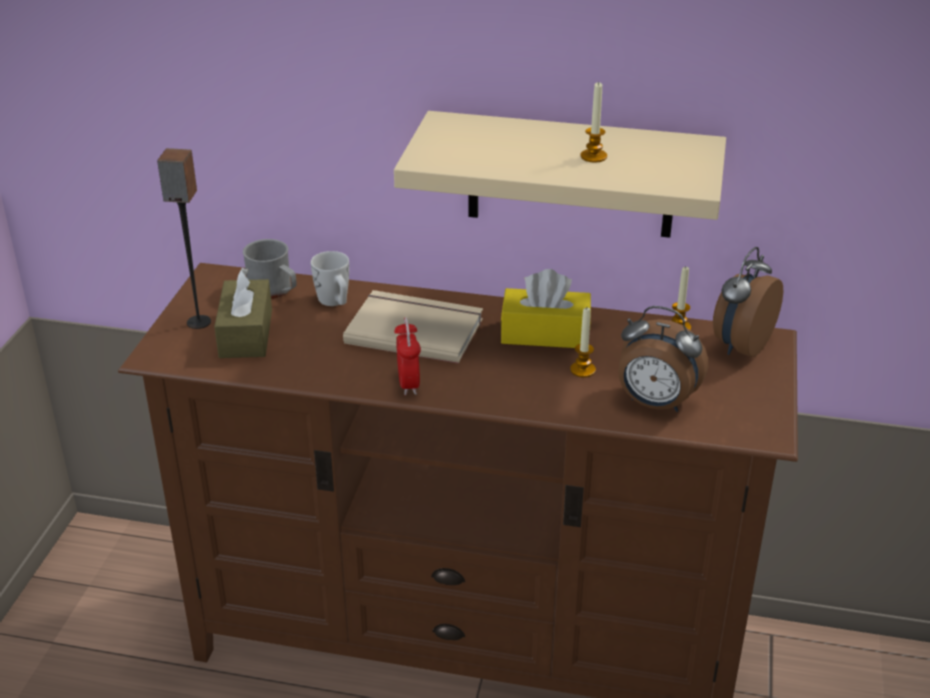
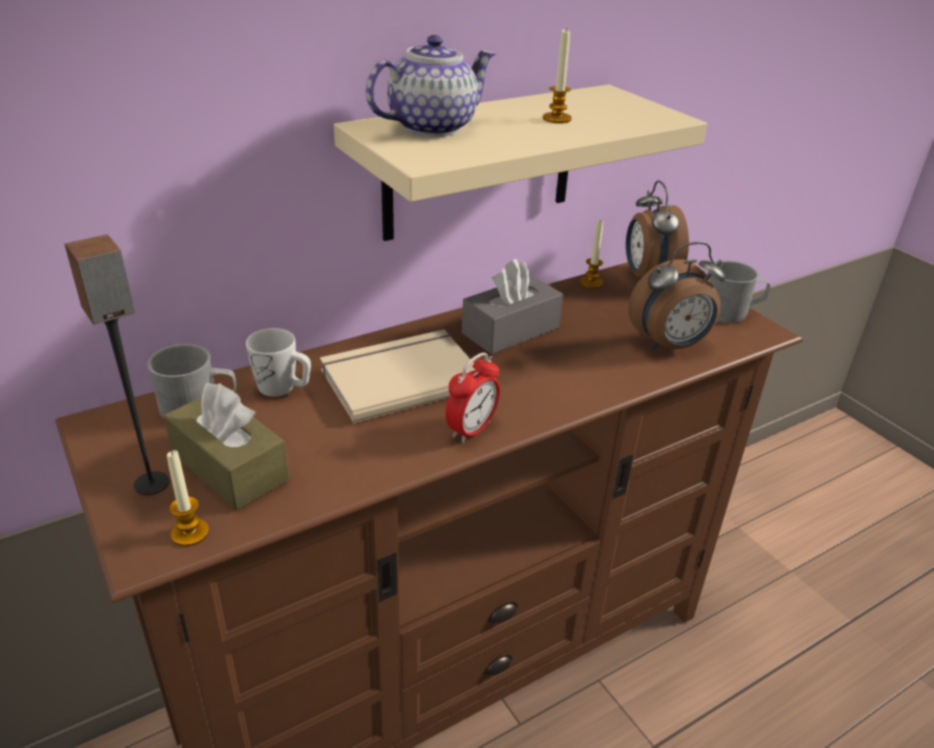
camera: 45 degrees left, 0 degrees up
alarm clock [394,317,421,396] -> alarm clock turned 90 degrees clockwise [445,352,500,443]
yellow tissue box [501,269,591,348] -> grey tissue box [462,259,563,354]
candle [570,308,596,378] -> candle moved to [167,450,209,546]
none -> teapot [366,35,495,136]
none -> grey mug [709,260,770,323]

